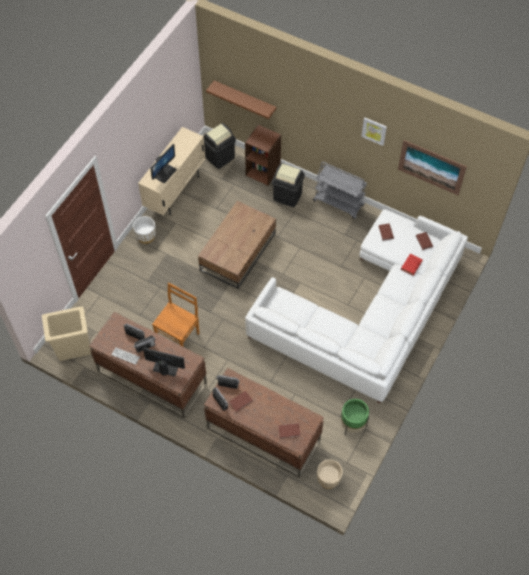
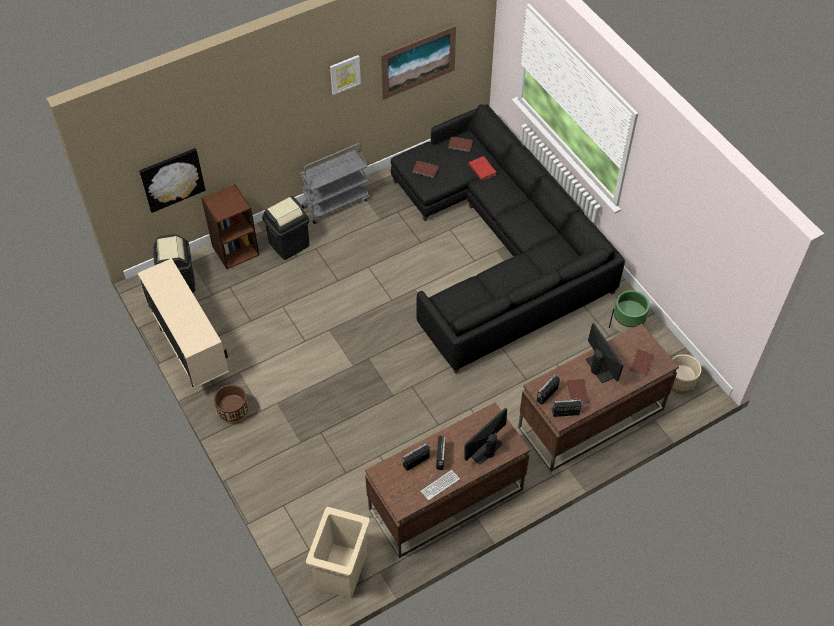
camera: 60 degrees left, 5 degrees down
white planter [133,216,156,244] -> brown planter [214,384,248,424]
monitor [151,144,177,183] -> monitor moved to [586,323,623,383]
brown chair [152,282,199,347] -> none
brown coffee table [198,201,276,289] -> none
brown shelf [206,80,277,119] -> picture [139,148,206,213]
white sofa [245,209,468,404] -> black sofa [391,104,625,374]

